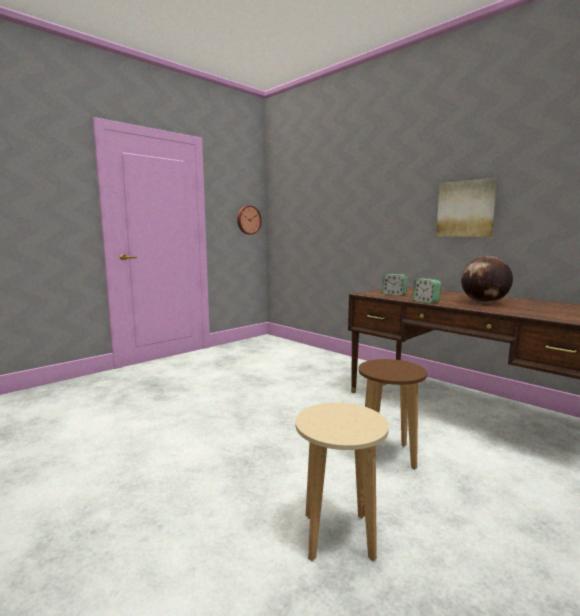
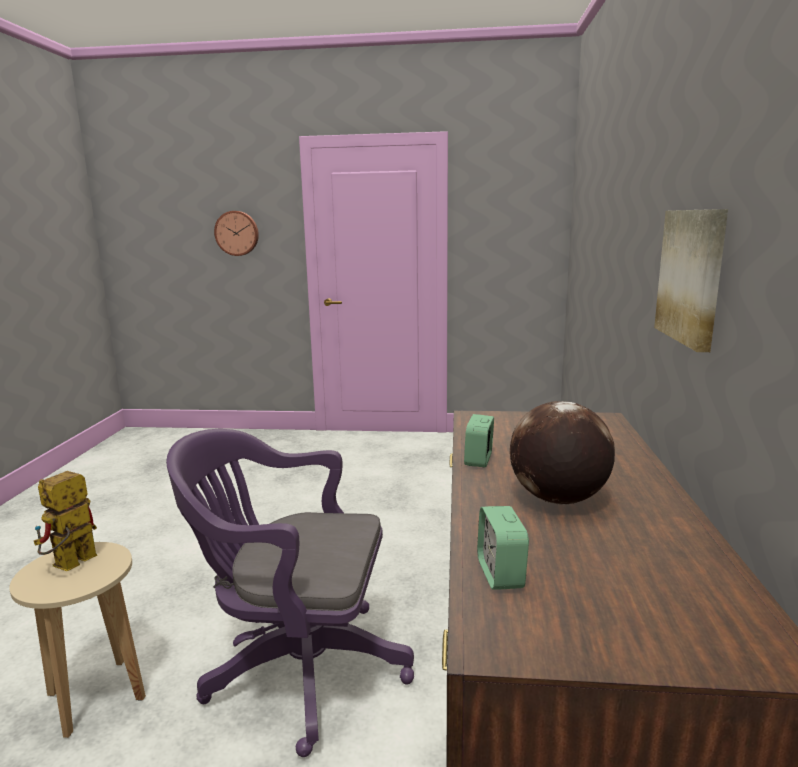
camera: 50 degrees right, 5 degrees up
wall clock [237,206,262,235] -> wall clock moved to [214,211,259,256]
brown stool [358,359,427,469] -> purple office chair [166,429,414,757]
alarm clock [382,274,407,296] -> alarm clock moved to [477,506,529,590]
none -> toy robot [34,471,97,571]

